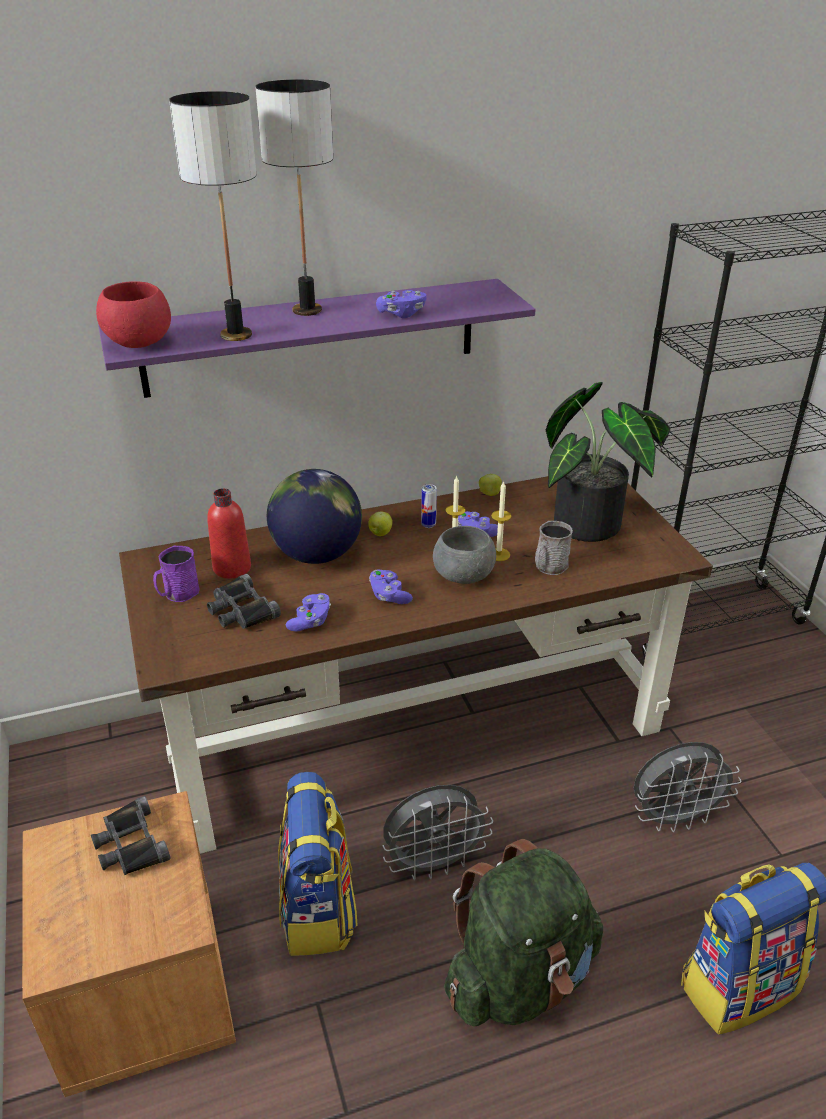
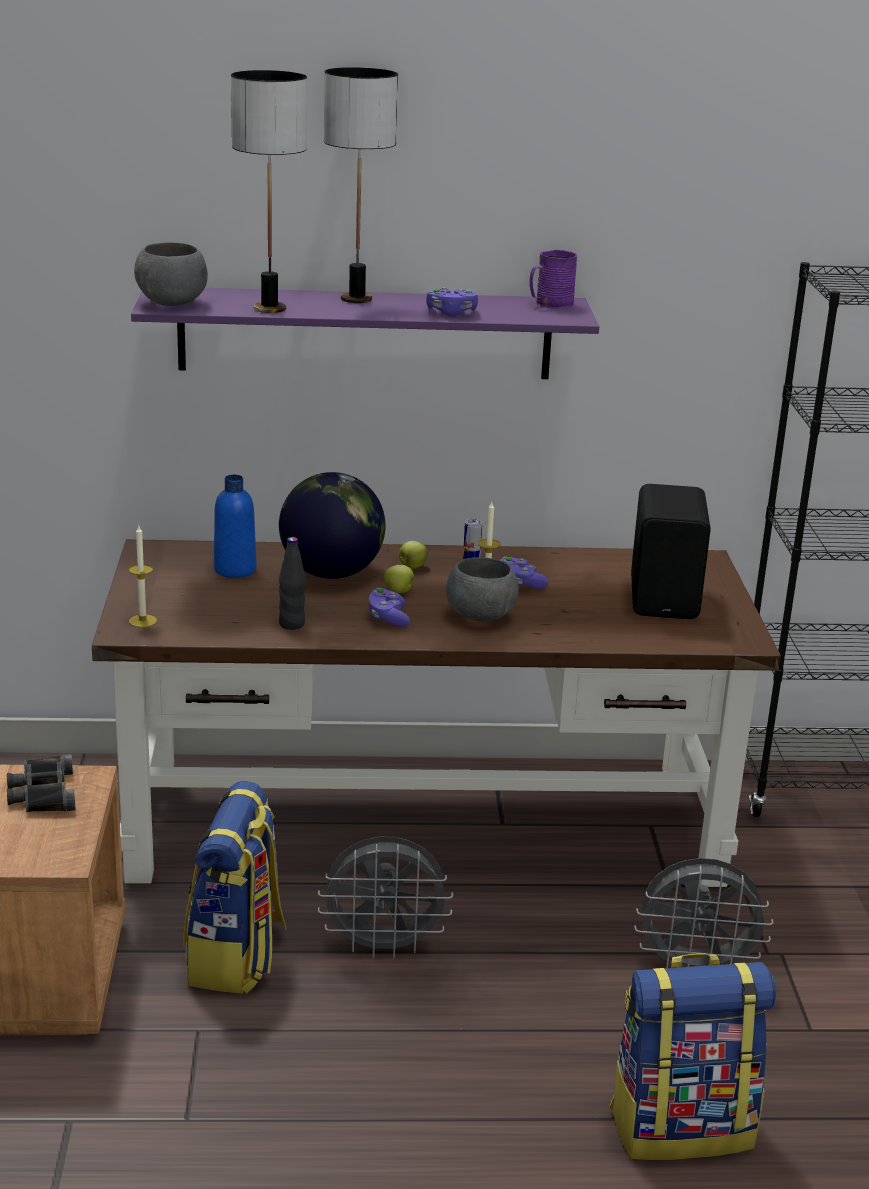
camera: 15 degrees right, 10 degrees down
red bowl [96,281,171,348] -> grey bowl [134,242,208,306]
purple mug [153,546,200,602] -> purple mug moved to [529,249,578,309]
red bottle [207,488,251,579] -> blue bottle [214,475,257,578]
black binoculars [207,574,281,629] -> none
purple game controller [286,593,331,631] -> black bottle [279,537,306,629]
green backpack [444,839,603,1026] -> none
apple [479,474,502,496] -> apple moved to [384,565,415,593]
candle [491,480,511,561] -> candle moved to [129,526,157,628]
grey mug [535,521,573,575] -> none
potted plant [546,382,670,542] -> black speaker [631,484,711,619]

